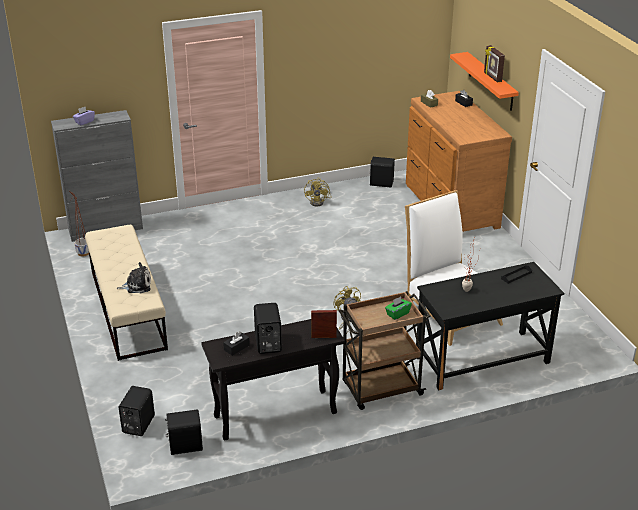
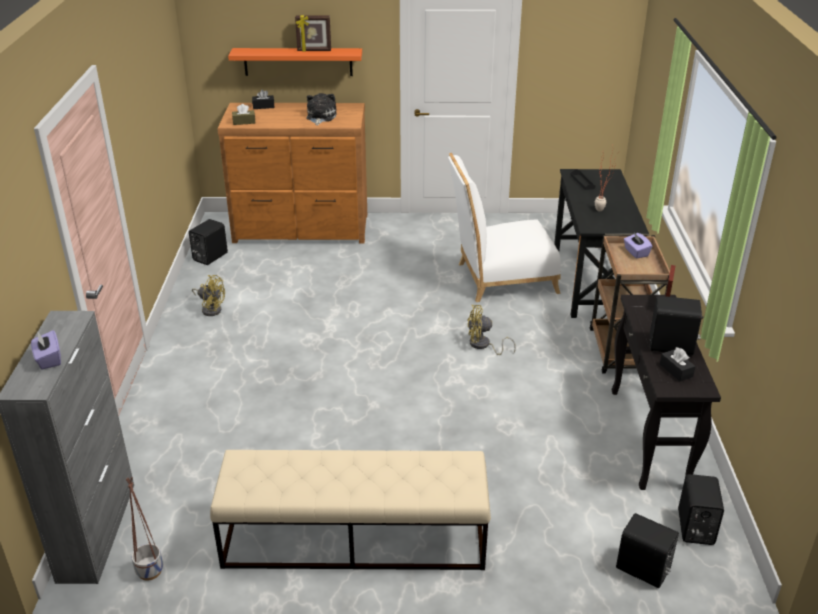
camera: 70 degrees left, 0 degrees up
plush toy [117,262,151,293] -> plush toy moved to [306,93,337,126]
green tissue box [385,297,412,320] -> purple tissue box [624,233,652,258]

